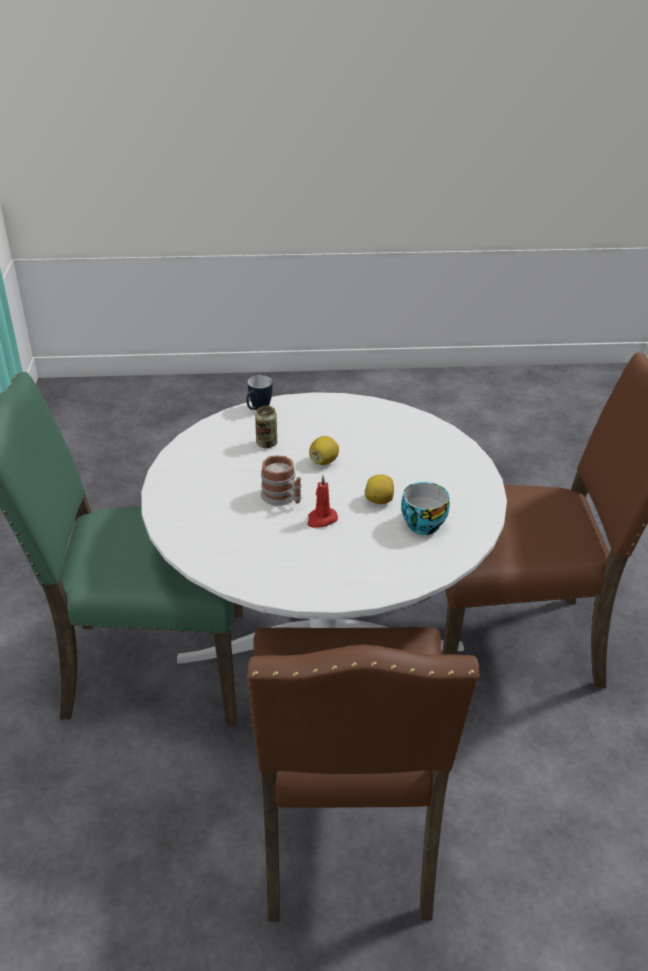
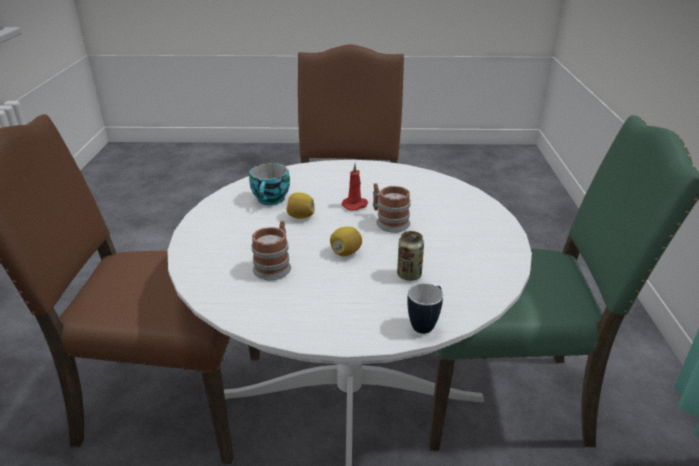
camera: 175 degrees left, 5 degrees down
none -> mug [251,220,291,280]

